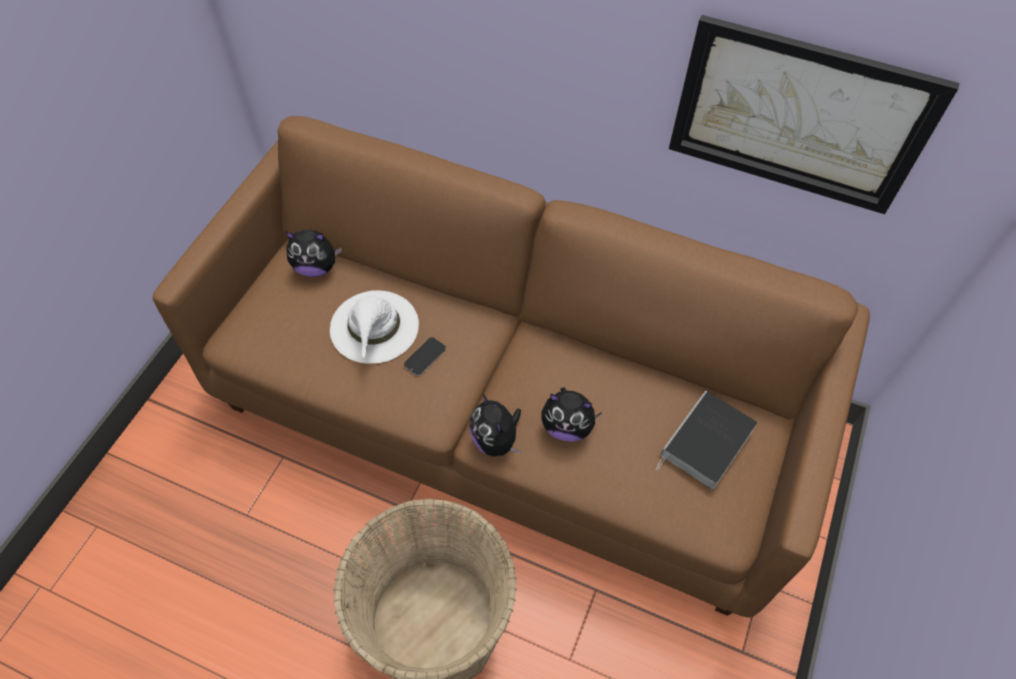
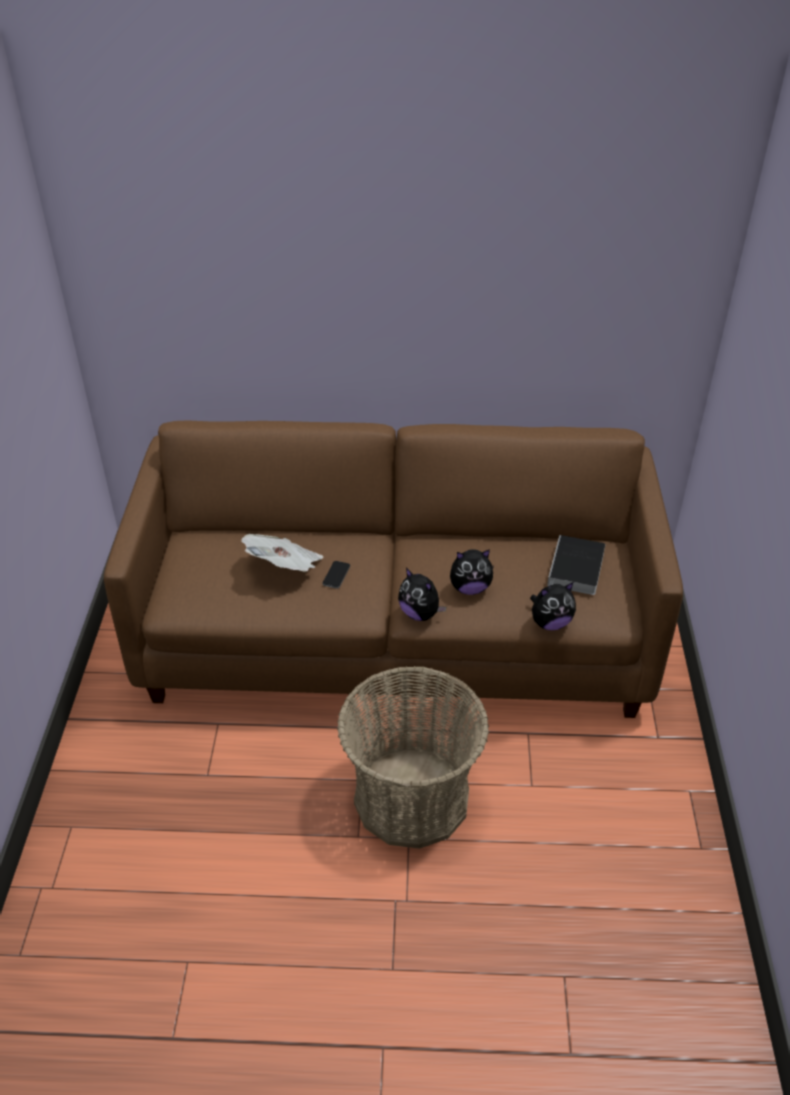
camera: 20 degrees left, 15 degrees down
plush toy [285,229,342,277] -> plush toy moved to [530,582,576,630]
white hat [330,290,419,363] -> newspaper [241,534,323,572]
picture [669,15,959,214] -> none

